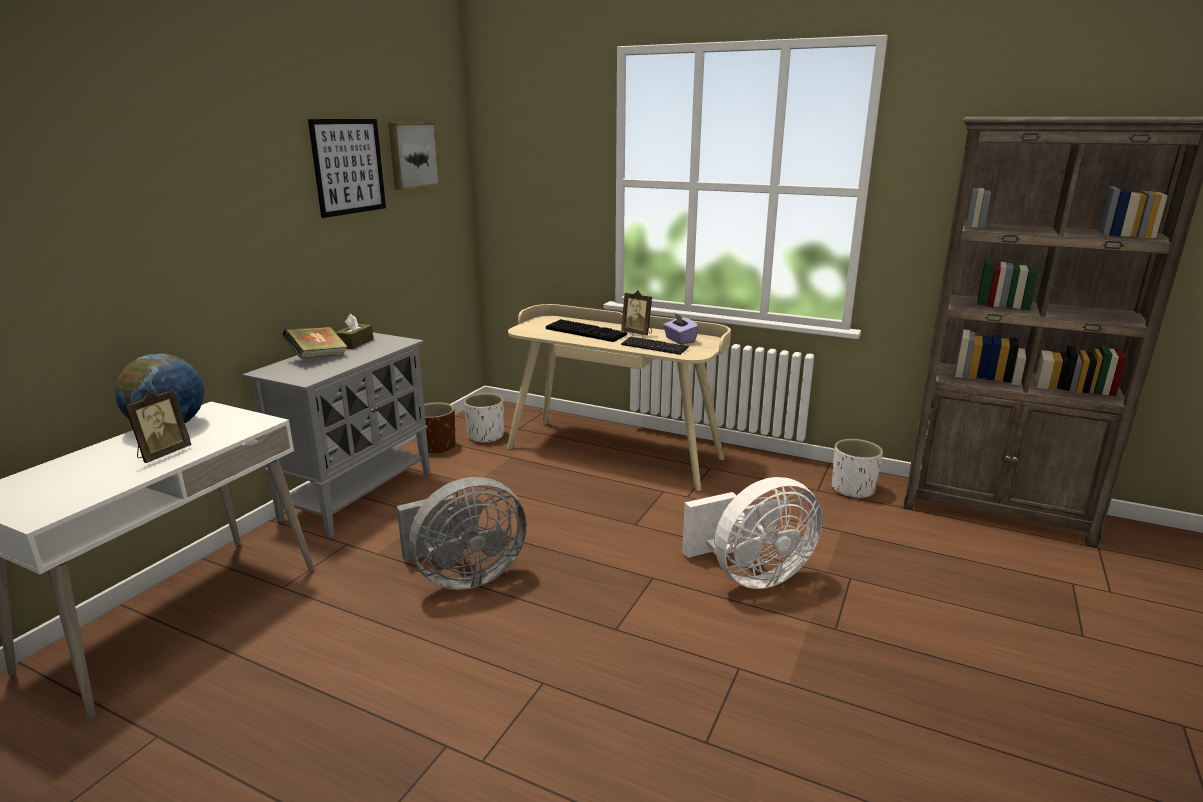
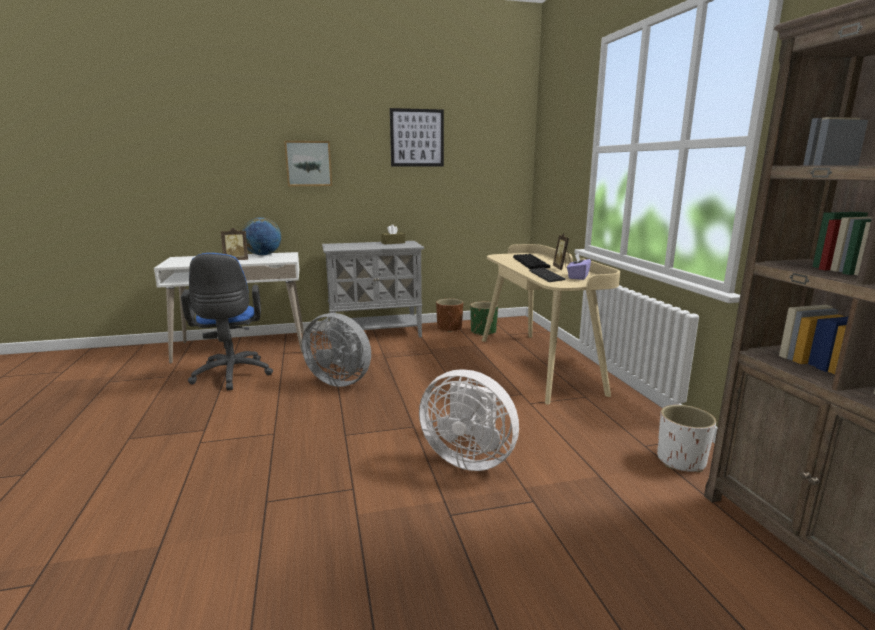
camera: 50 degrees right, 5 degrees down
book [283,327,348,358] -> none
picture [388,122,440,190] -> picture moved to [284,141,332,186]
white planter [464,393,504,443] -> green planter [470,302,498,336]
none -> blue office chair [181,253,273,390]

